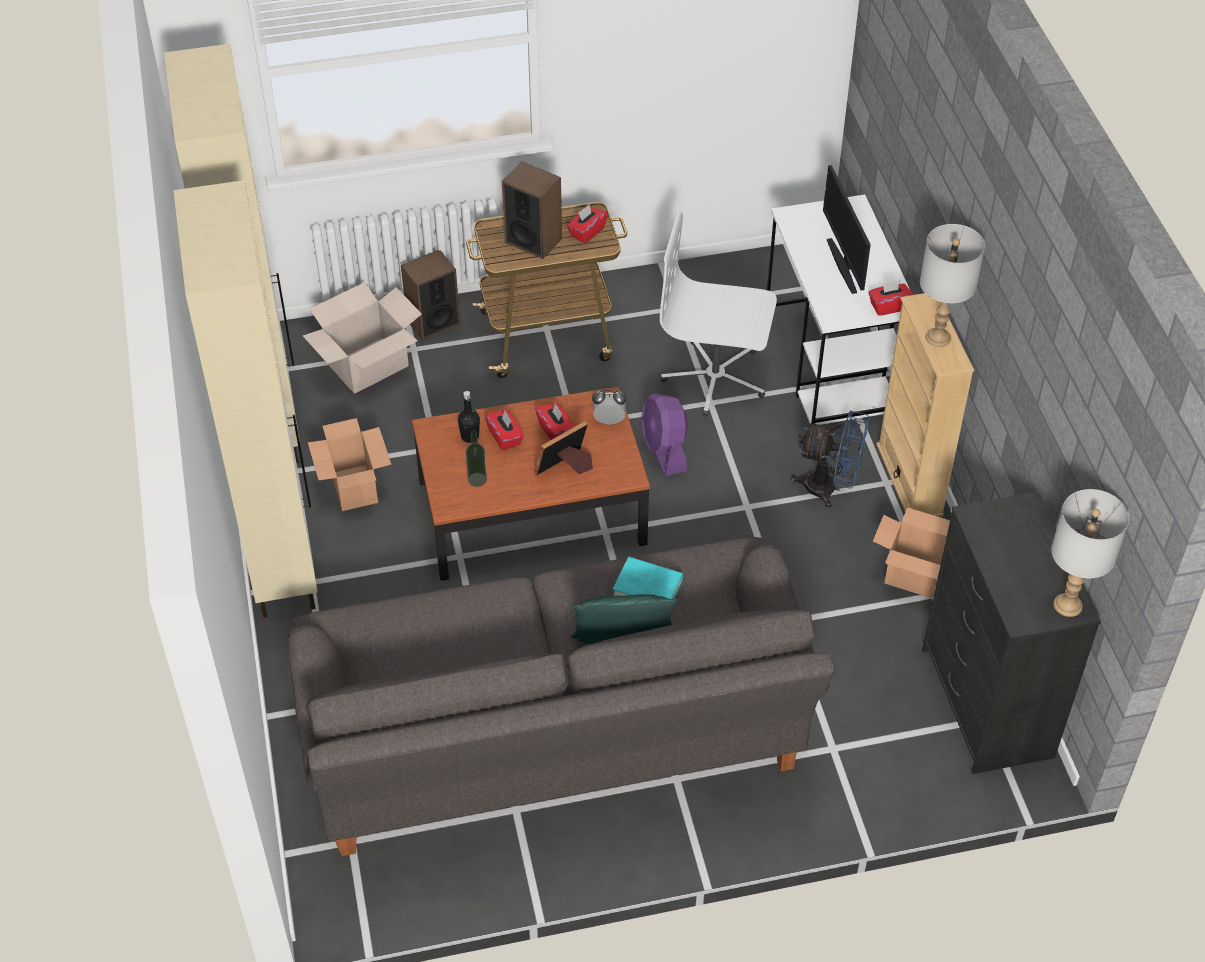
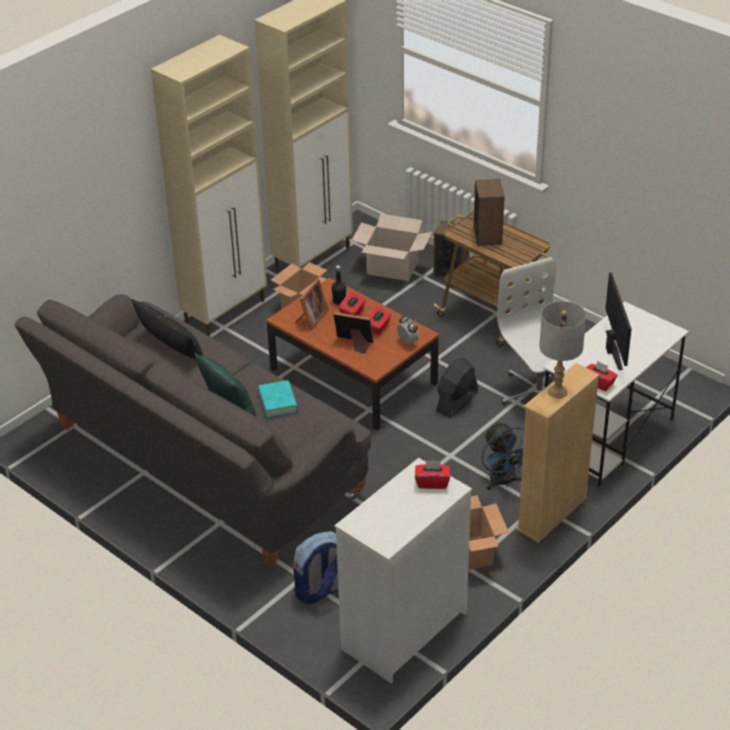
camera: 55 degrees right, 10 degrees down
bottle [466,431,487,487] -> picture frame [295,279,329,330]
red tissue box [567,204,608,243] -> red tissue box moved to [415,460,450,489]
purple fan [641,393,688,476] -> black fan [436,358,478,418]
monitor [823,165,871,294] -> monitor turned 135 degrees clockwise [605,272,631,370]
black dresser [922,492,1101,774] -> white dresser [335,458,472,683]
grey table lamp [1051,489,1129,617] -> none
none -> black pillow [131,299,204,359]
none -> backpack [293,531,338,605]

